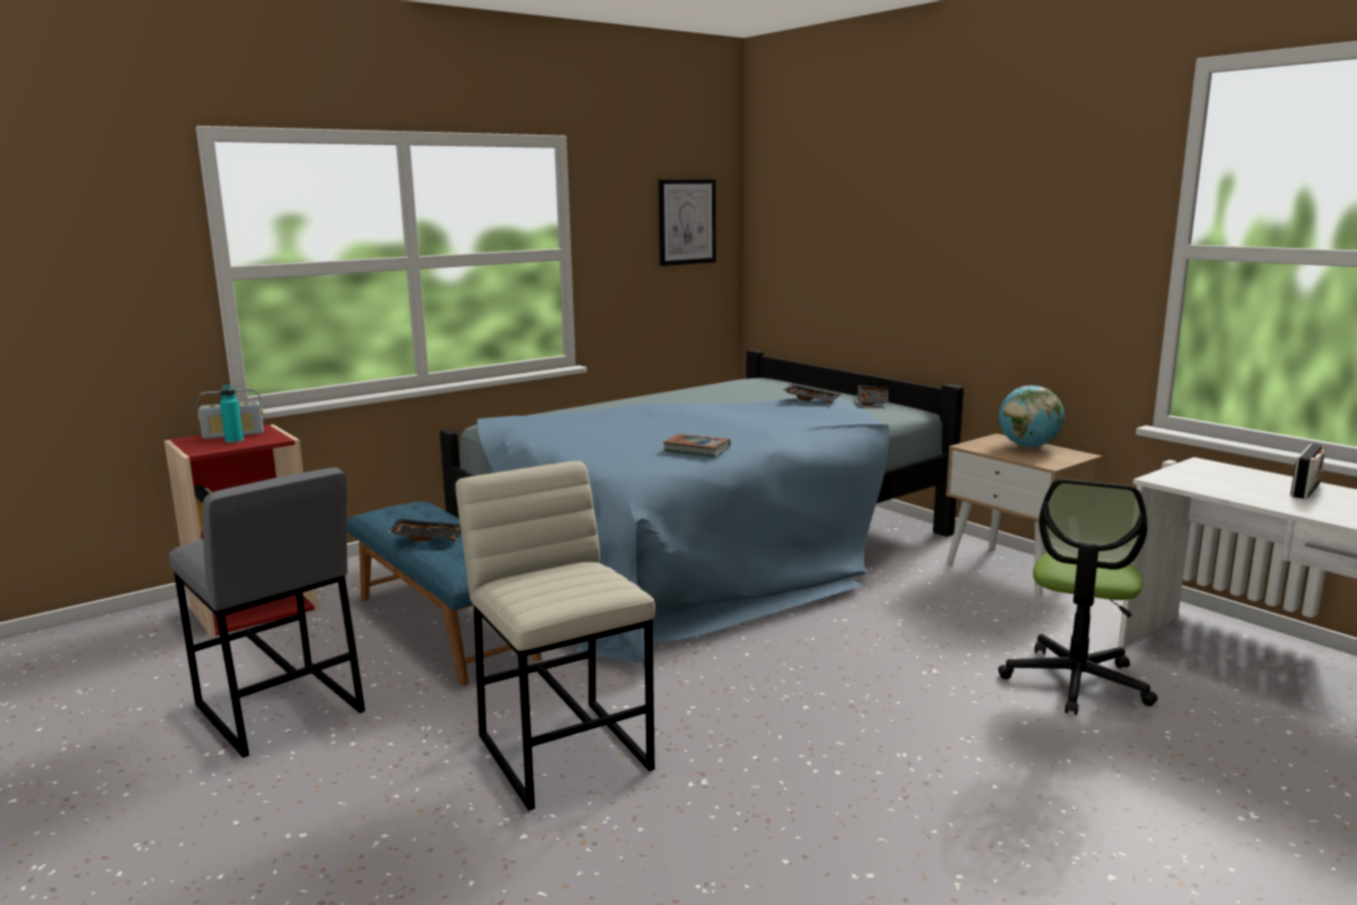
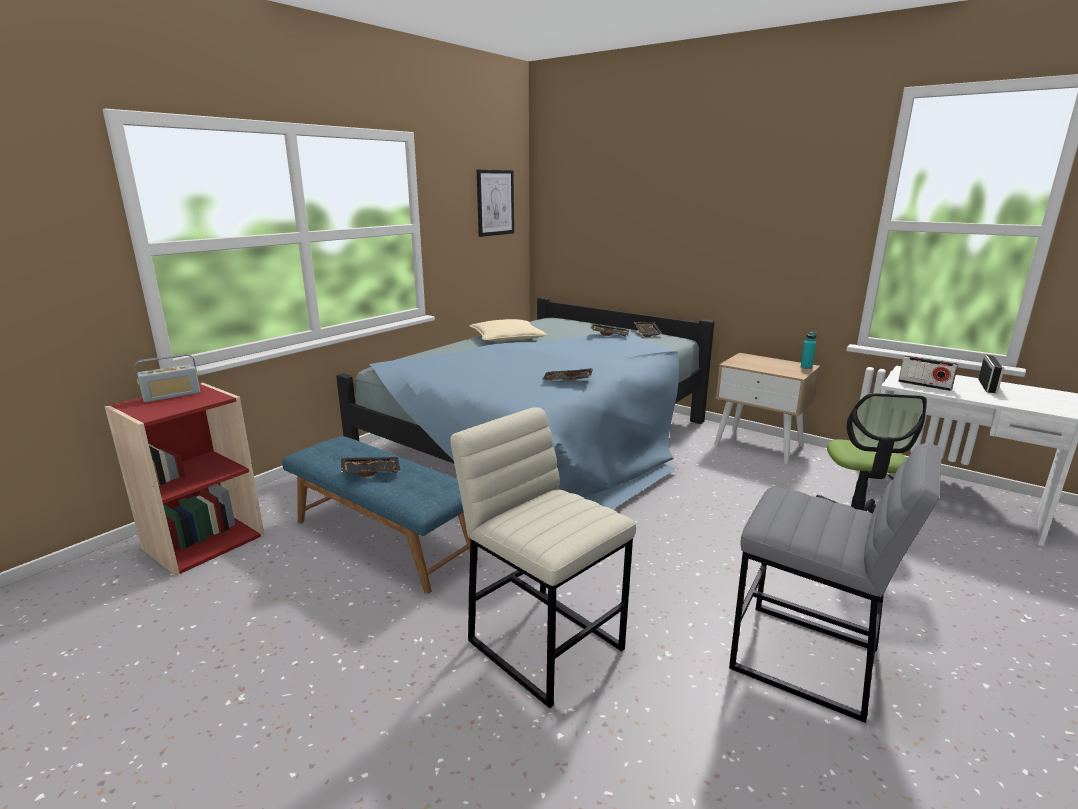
camera: 15 degrees left, 5 degrees up
grey chair [169,468,365,758] -> grey chair moved to [729,443,941,723]
turquoise bottle [220,384,244,443] -> turquoise bottle moved to [801,332,816,369]
book [663,434,730,457] -> black tray [542,368,593,381]
globe [999,385,1064,448] -> none
none -> beige pillow [470,319,547,342]
none -> radio [898,355,958,391]

